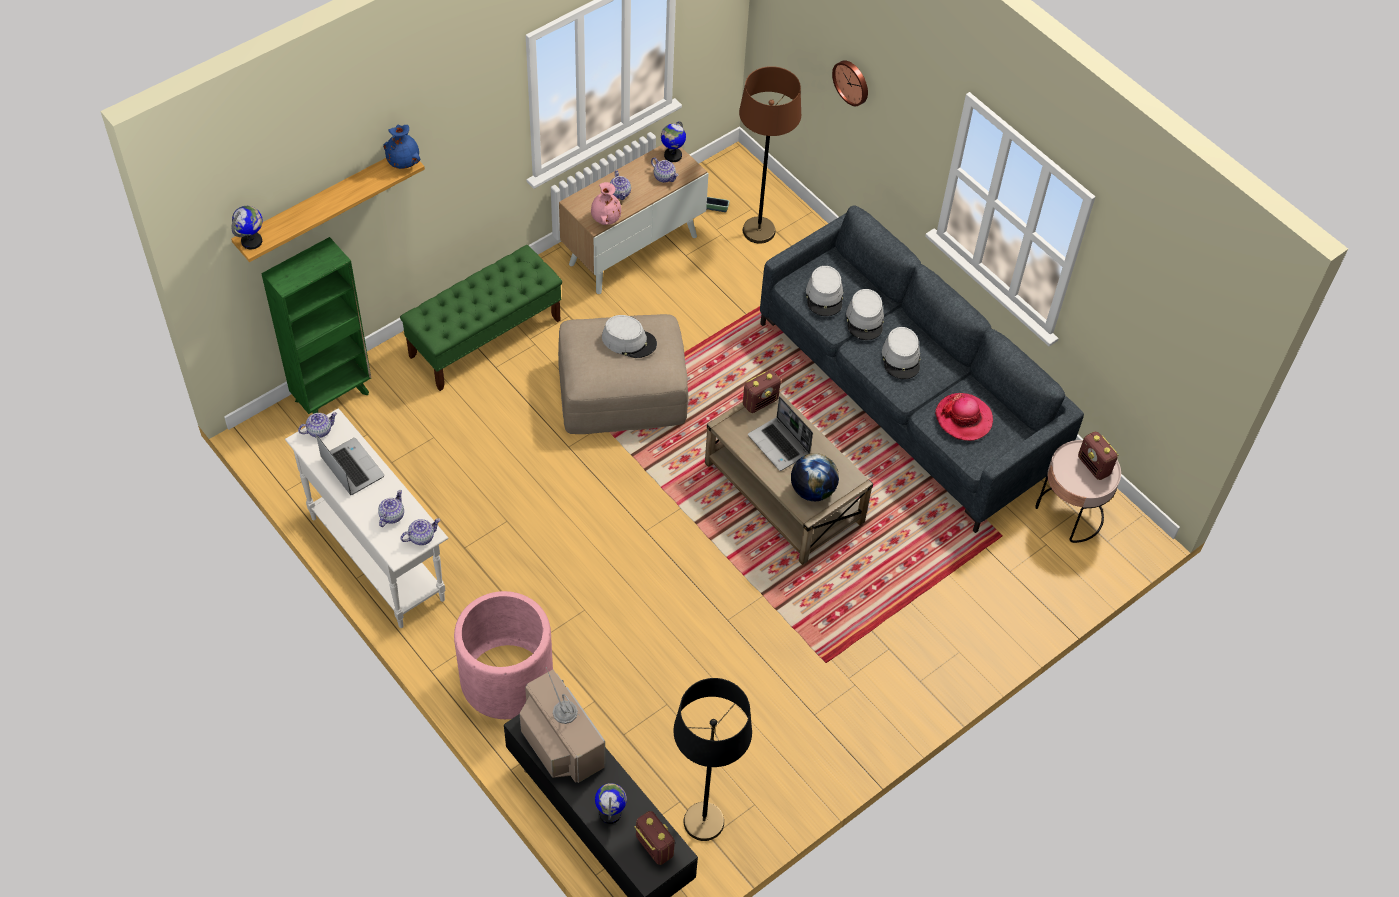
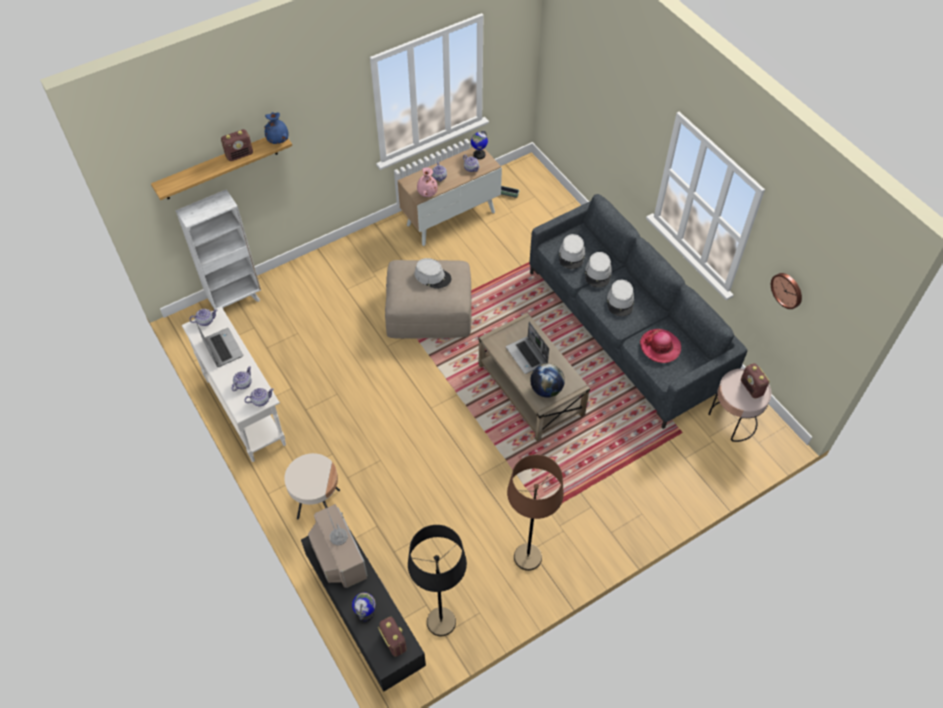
camera: 10 degrees right, 0 degrees up
globe [232,206,263,249] -> none
green bookcase [261,237,371,414] -> white bookcase [175,189,261,310]
green bench [400,245,562,391] -> none
pink planter [454,591,553,719] -> beige side table [284,453,340,519]
brown floor lamp [739,66,801,244] -> brown floor lamp moved to [507,455,564,571]
radio [743,370,781,413] -> radio moved to [221,129,253,161]
wall clock [832,60,868,106] -> wall clock moved to [771,273,802,309]

